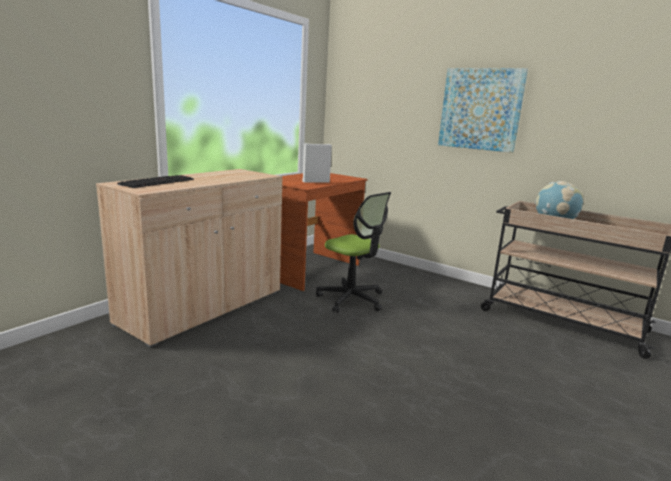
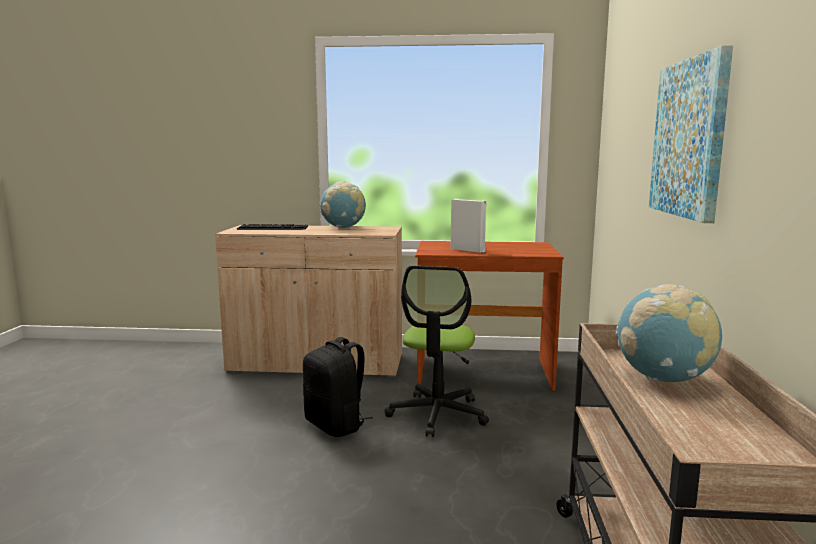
camera: 60 degrees right, 5 degrees down
none -> black backpack [303,337,373,437]
none -> globe [320,181,366,228]

